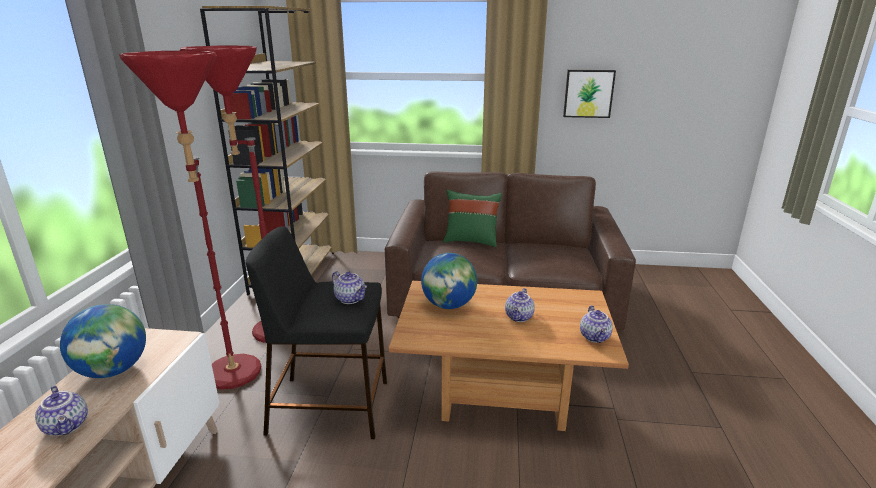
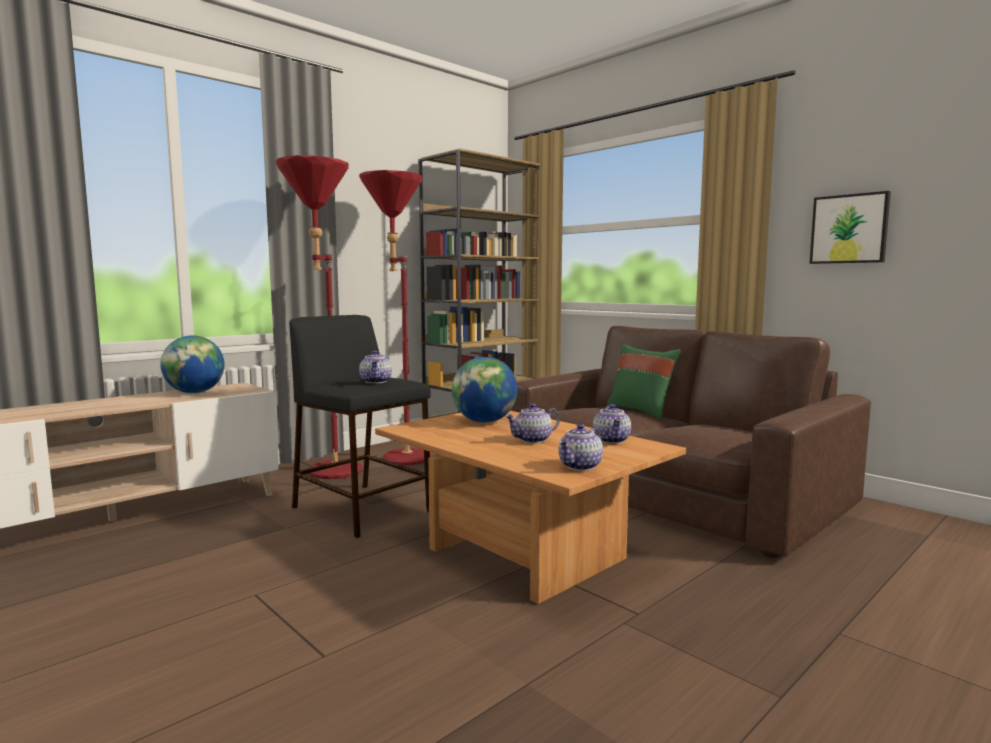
camera: 40 degrees right, 15 degrees down
teapot [35,386,88,436] -> teapot moved to [593,404,631,444]

